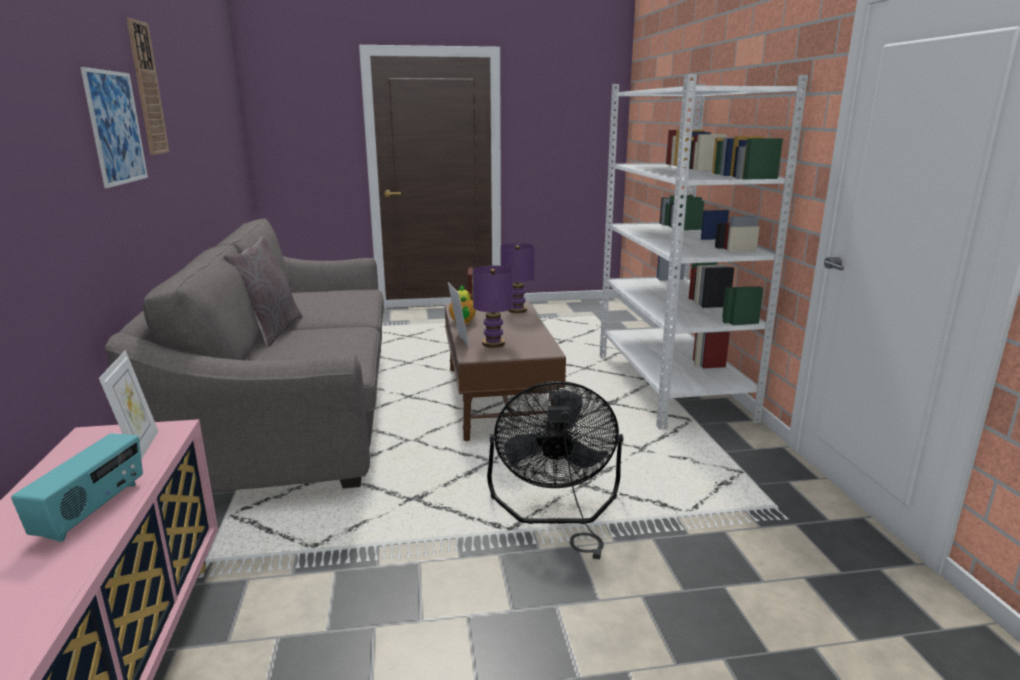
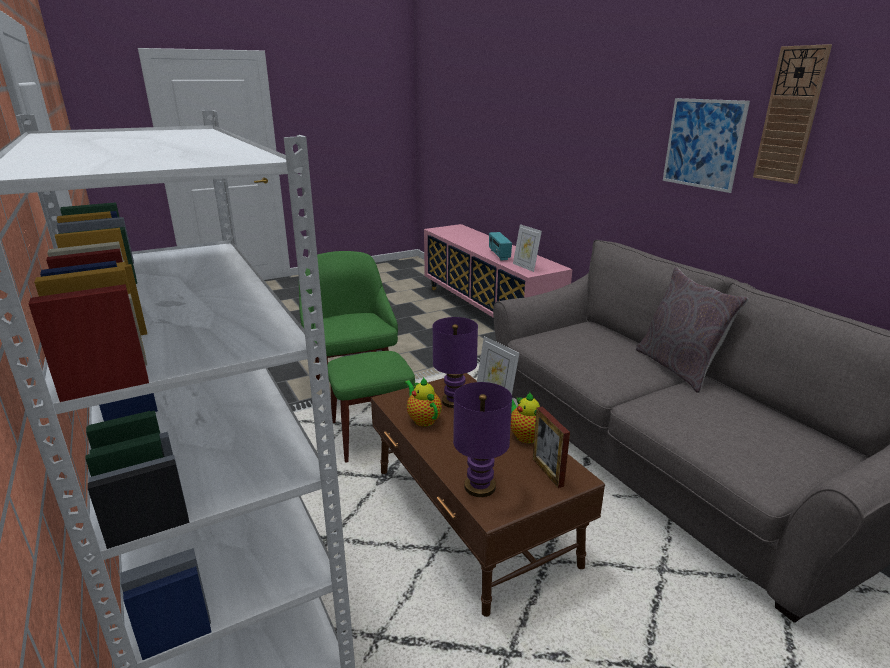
camera: 160 degrees right, 5 degrees up
black fan [487,381,623,559] -> green armchair [299,251,415,463]
none -> teapot [405,377,442,427]

